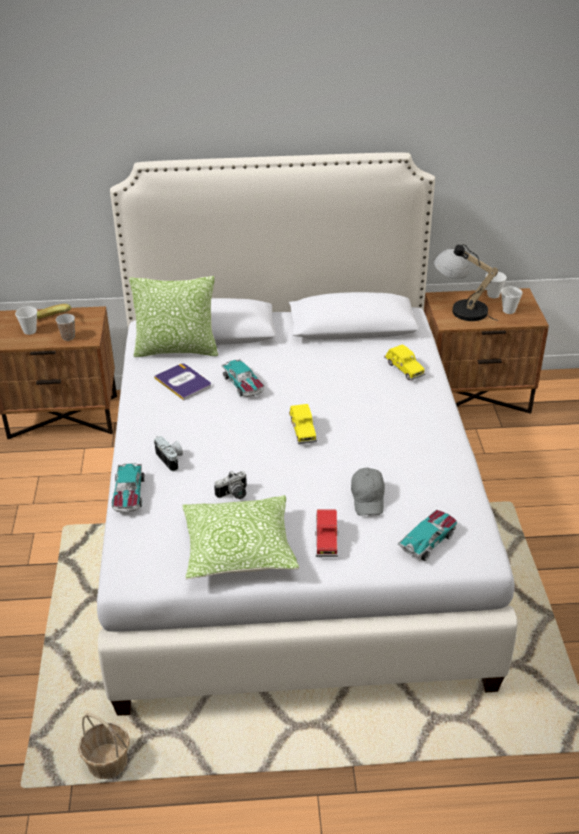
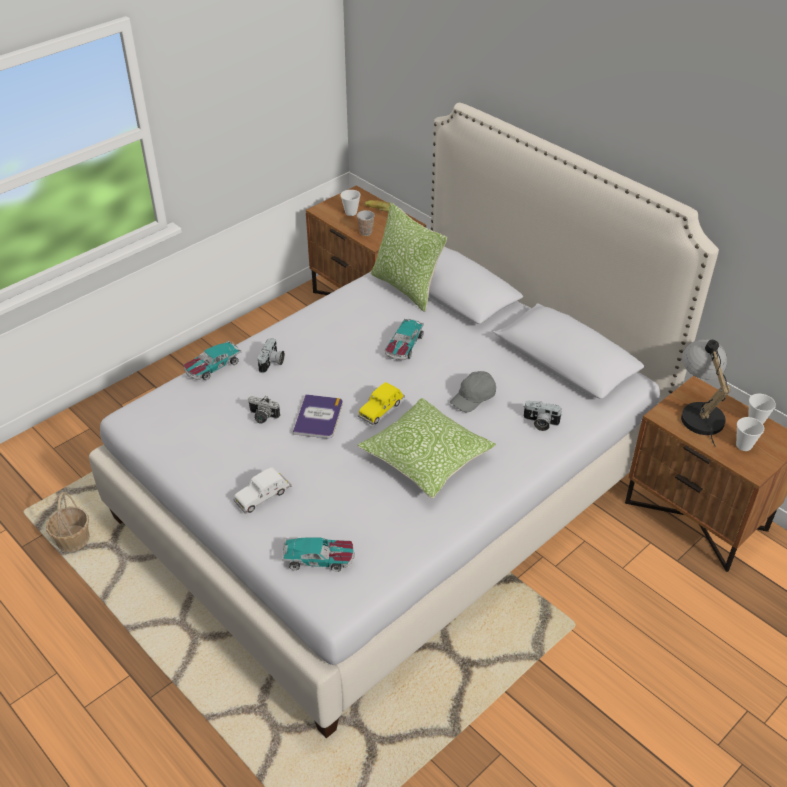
camera: 50 degrees right, 5 degrees up
book [154,363,211,400] -> book moved to [293,394,343,439]
pillow [183,495,299,579] -> pillow moved to [357,398,496,499]
red toy car [315,509,339,557] -> white toy car [233,468,291,513]
grey cap [351,468,385,515] -> grey cap moved to [450,371,496,412]
yellow toy car [384,345,425,380] -> camera [523,400,562,431]

